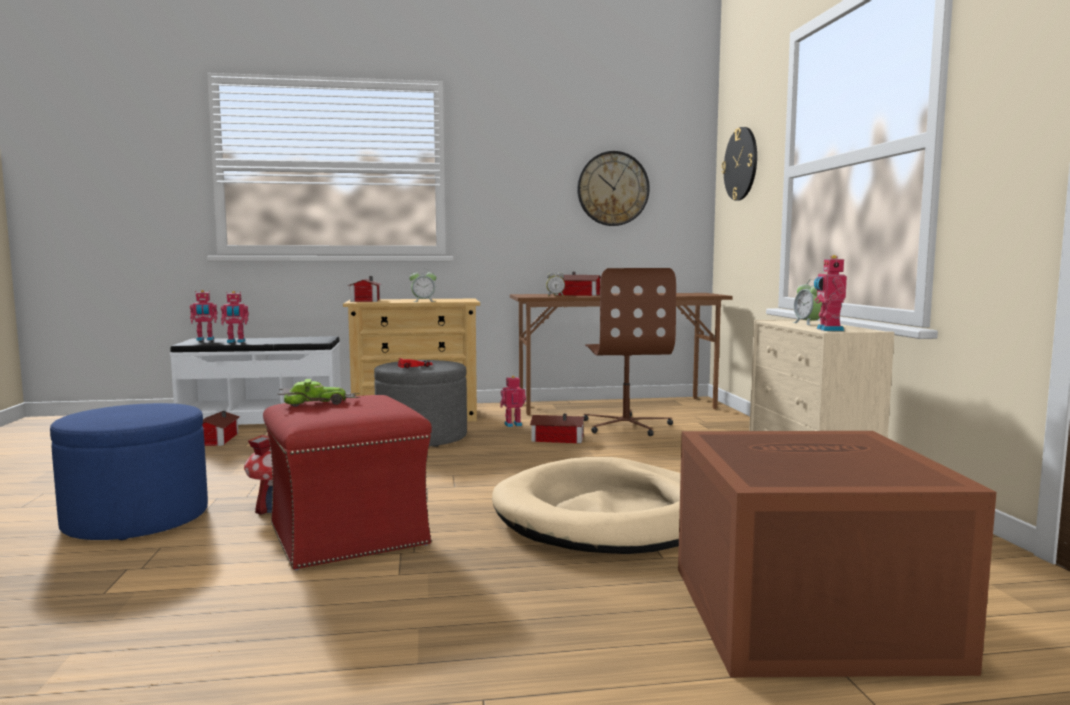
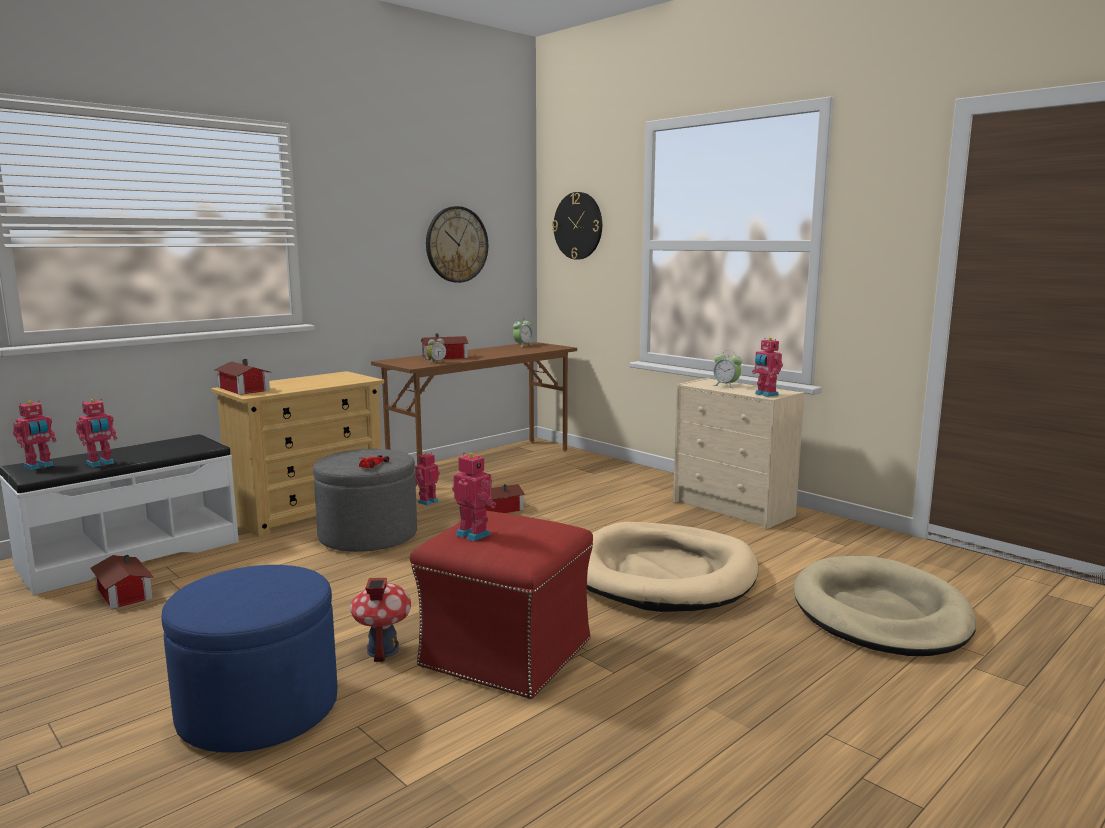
camera: 35 degrees left, 5 degrees up
toy car [277,379,361,407] -> toy robot [452,452,496,541]
alarm clock [409,268,436,302] -> alarm clock moved to [513,318,533,347]
brown office chair [583,268,676,436] -> none
brown storage box [678,431,997,677] -> beige dog bed [794,556,976,656]

